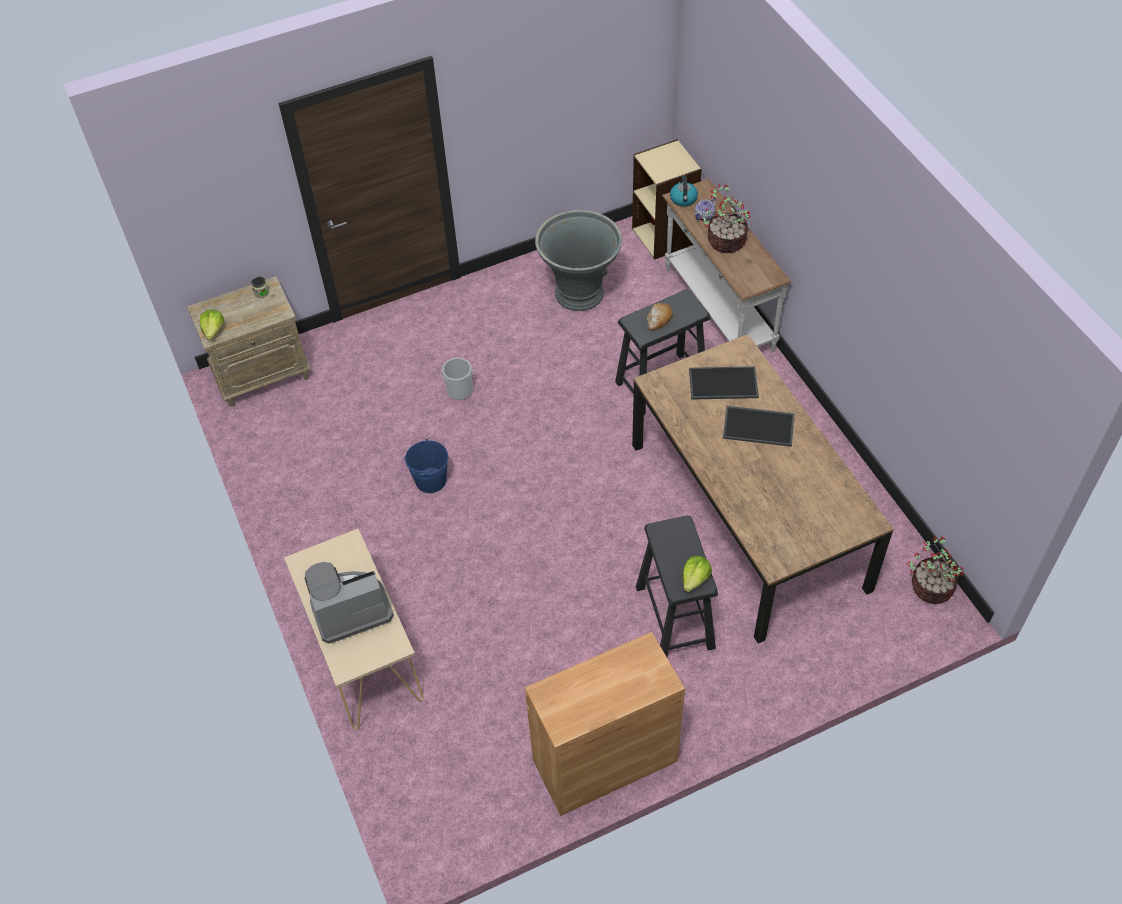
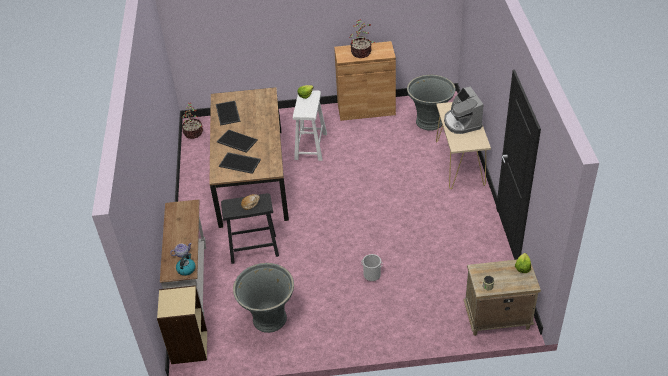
camera: 160 degrees left, 10 degrees down
coffee machine [305,562,394,644] -> coffee machine turned 75 degrees clockwise [444,87,484,134]
blue bucket [404,439,448,493] -> none
black stool [636,515,718,657] -> white stool [293,90,327,161]
potted plant [700,184,751,253] -> potted plant moved to [350,20,376,58]
none -> tray [216,101,240,126]
none -> grey planter [407,75,455,131]

